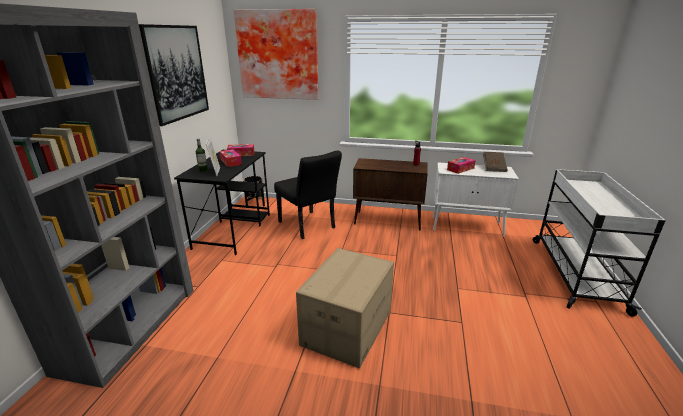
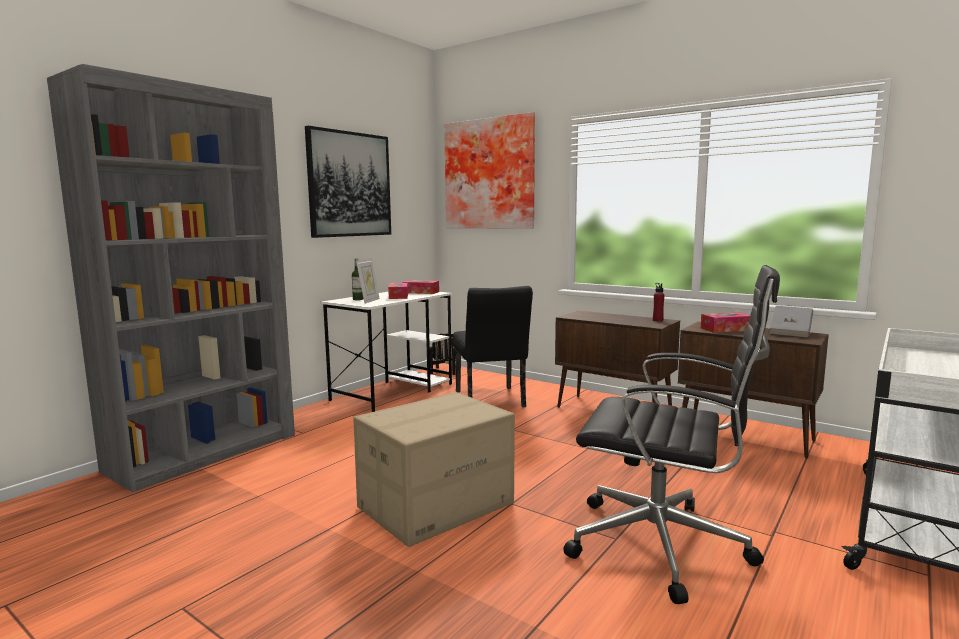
camera: 25 degrees right, 15 degrees down
black desk [174,150,270,255] -> white desk [321,292,453,412]
white cabinet [433,162,519,237] -> brown cabinet [678,322,829,459]
brown book [483,152,508,172] -> grey book [770,306,813,338]
none -> black office chair [563,265,780,604]

